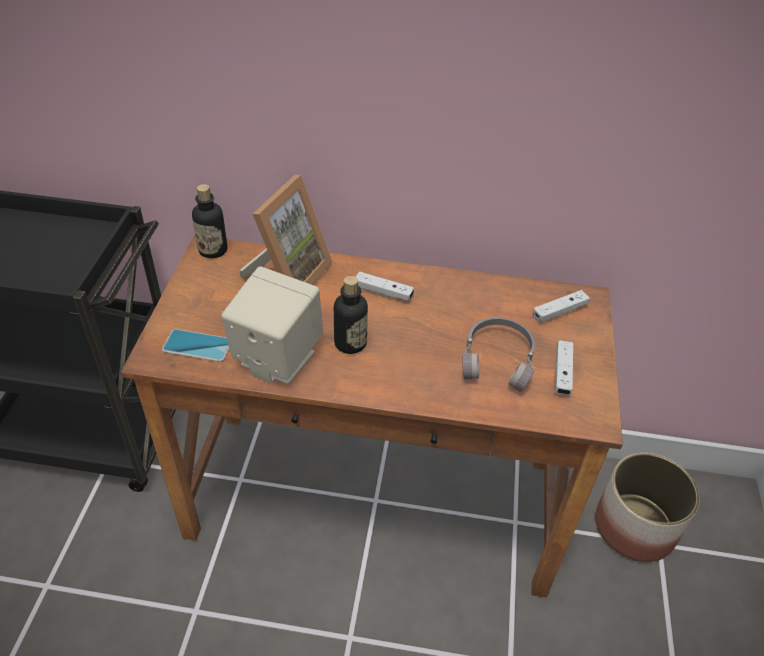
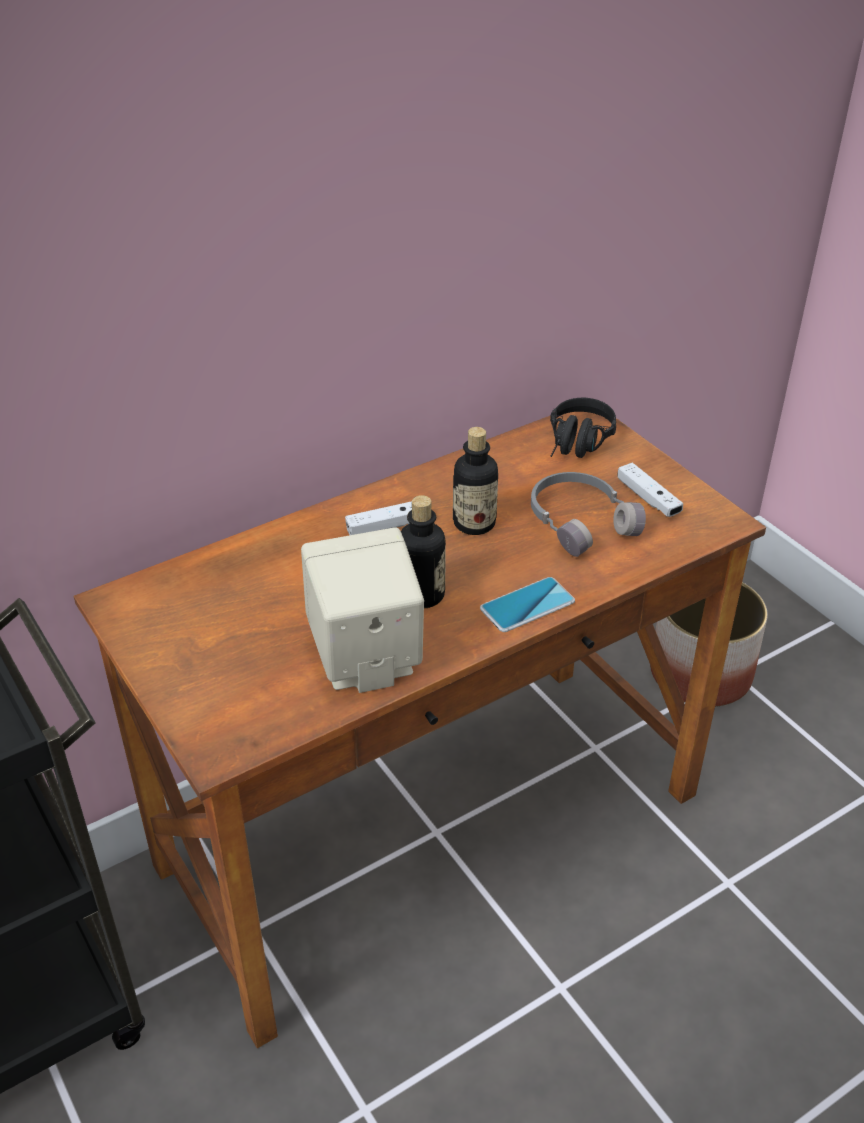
camera: 40 degrees left, 5 degrees down
phone [162,329,229,362] -> phone moved to [480,577,575,632]
bottle [192,184,227,258] -> bottle moved to [453,427,498,535]
picture frame [240,175,333,285] -> none
white game controller [533,290,590,323] -> black headphones [550,398,616,458]

